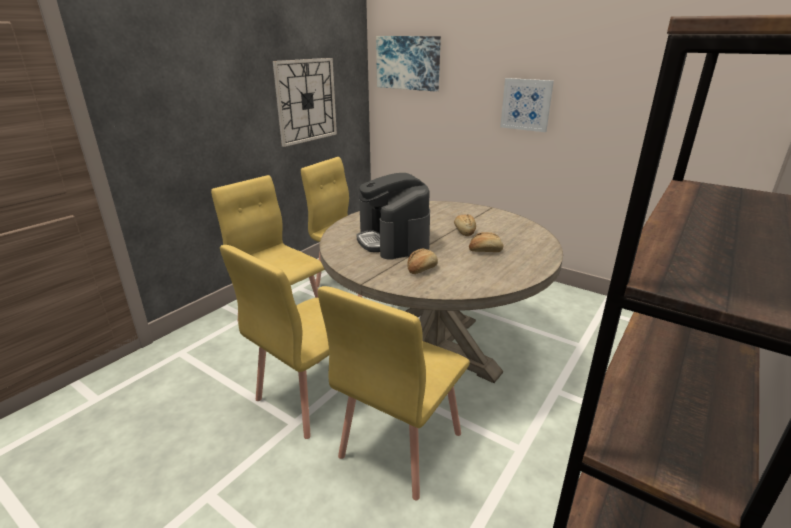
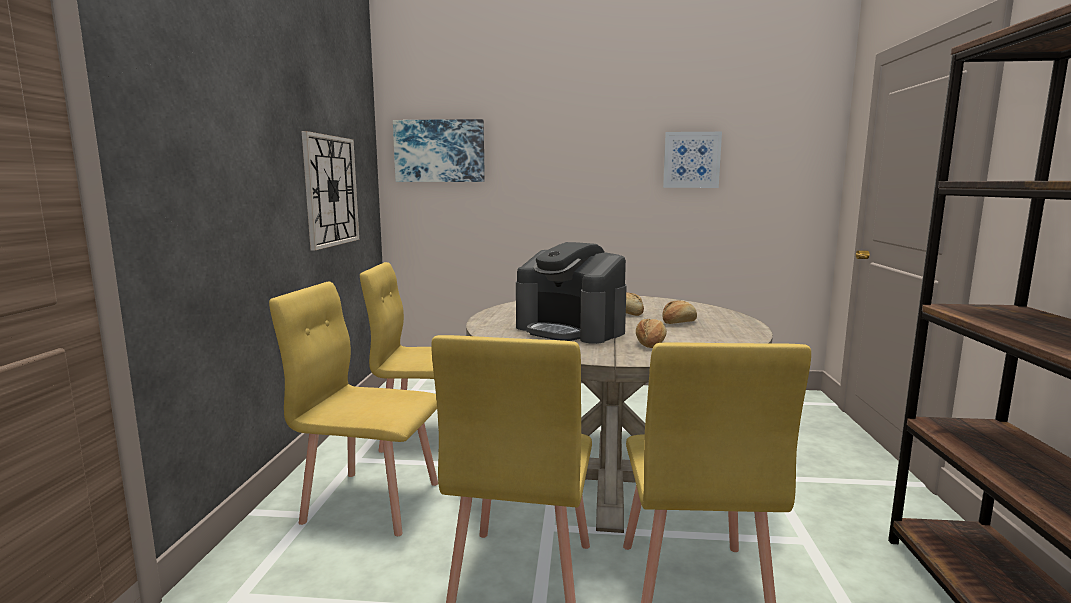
camera: 30 degrees left, 15 degrees down
picture [500,78,554,132] -> picture moved to [663,132,722,188]

